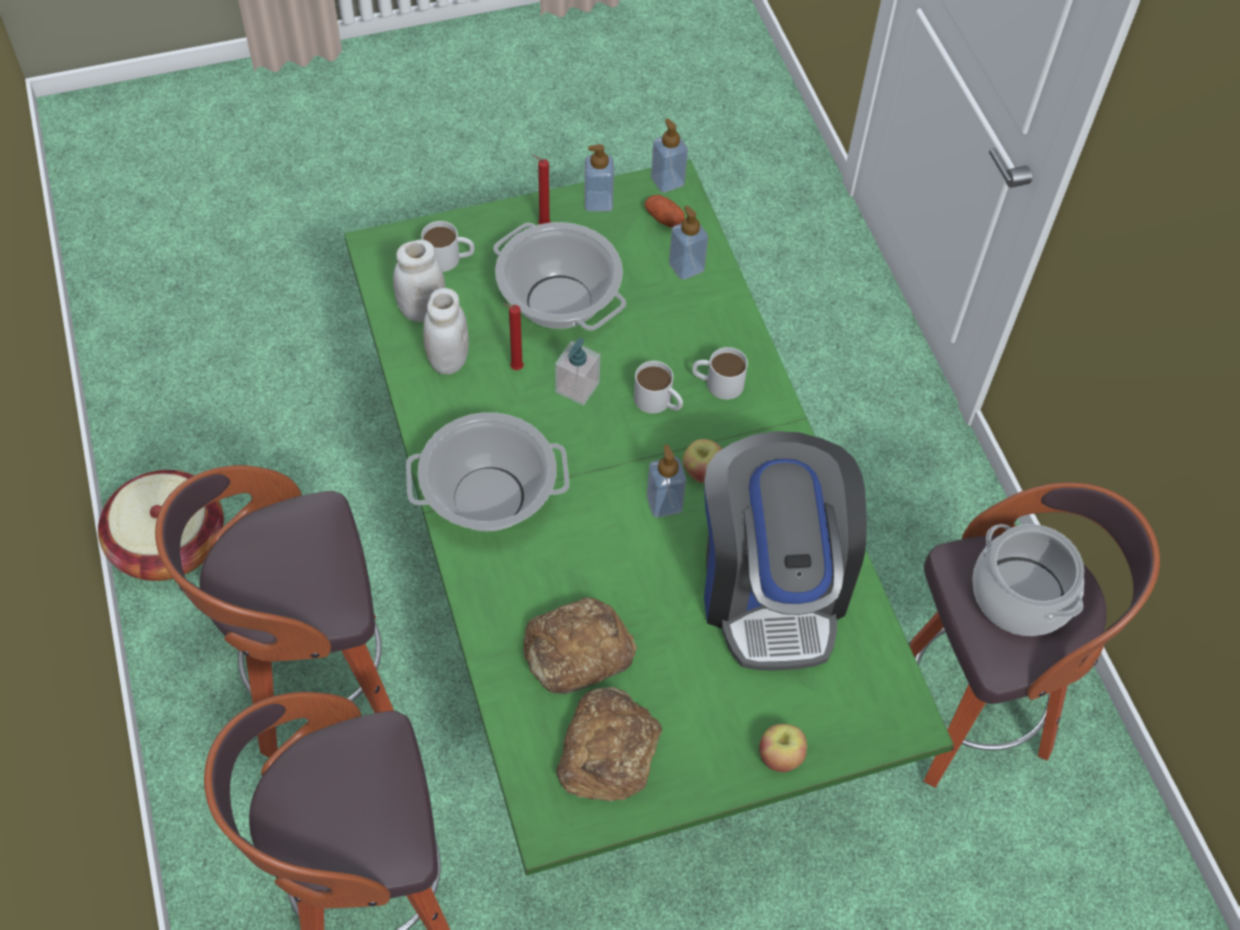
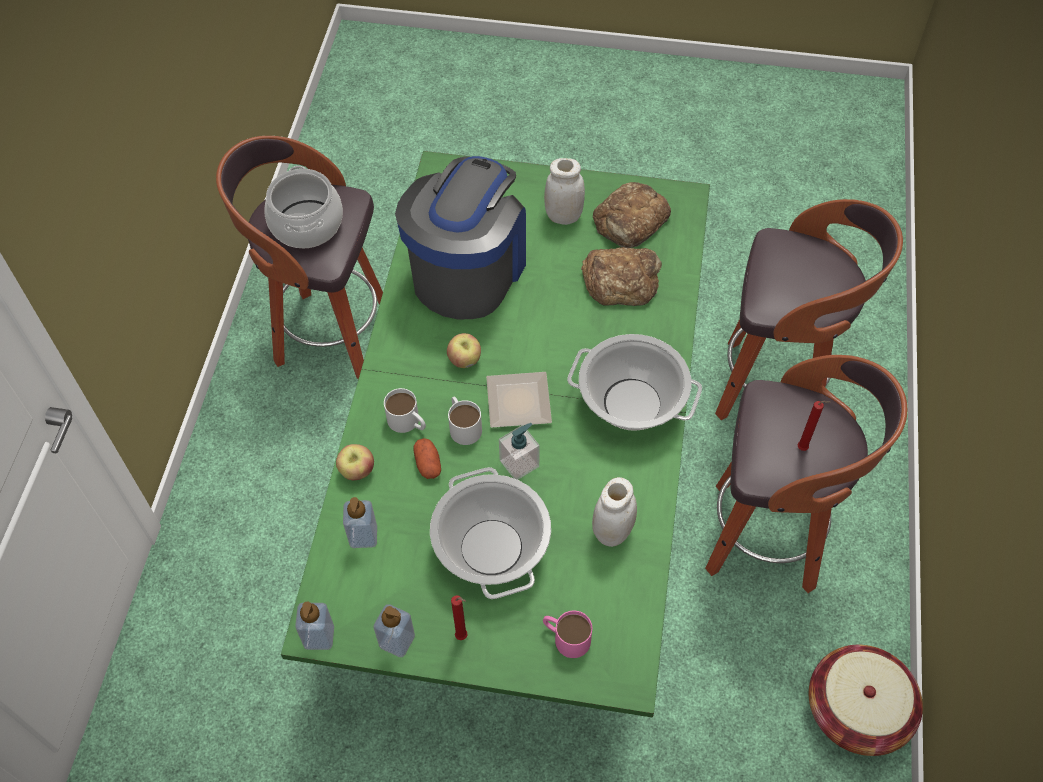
camera: 150 degrees left, 0 degrees up
white jar [393,239,445,322] -> white jar moved to [544,158,585,225]
white mug [421,221,474,272] -> pink mug [543,611,592,658]
red candle [503,303,524,370] -> red candle moved to [798,401,831,451]
potato [644,195,685,228] -> potato moved to [413,438,441,479]
soap dispenser [647,445,686,518] -> none
apple [759,724,807,772] -> apple moved to [336,444,374,480]
none -> plate [486,372,552,428]

